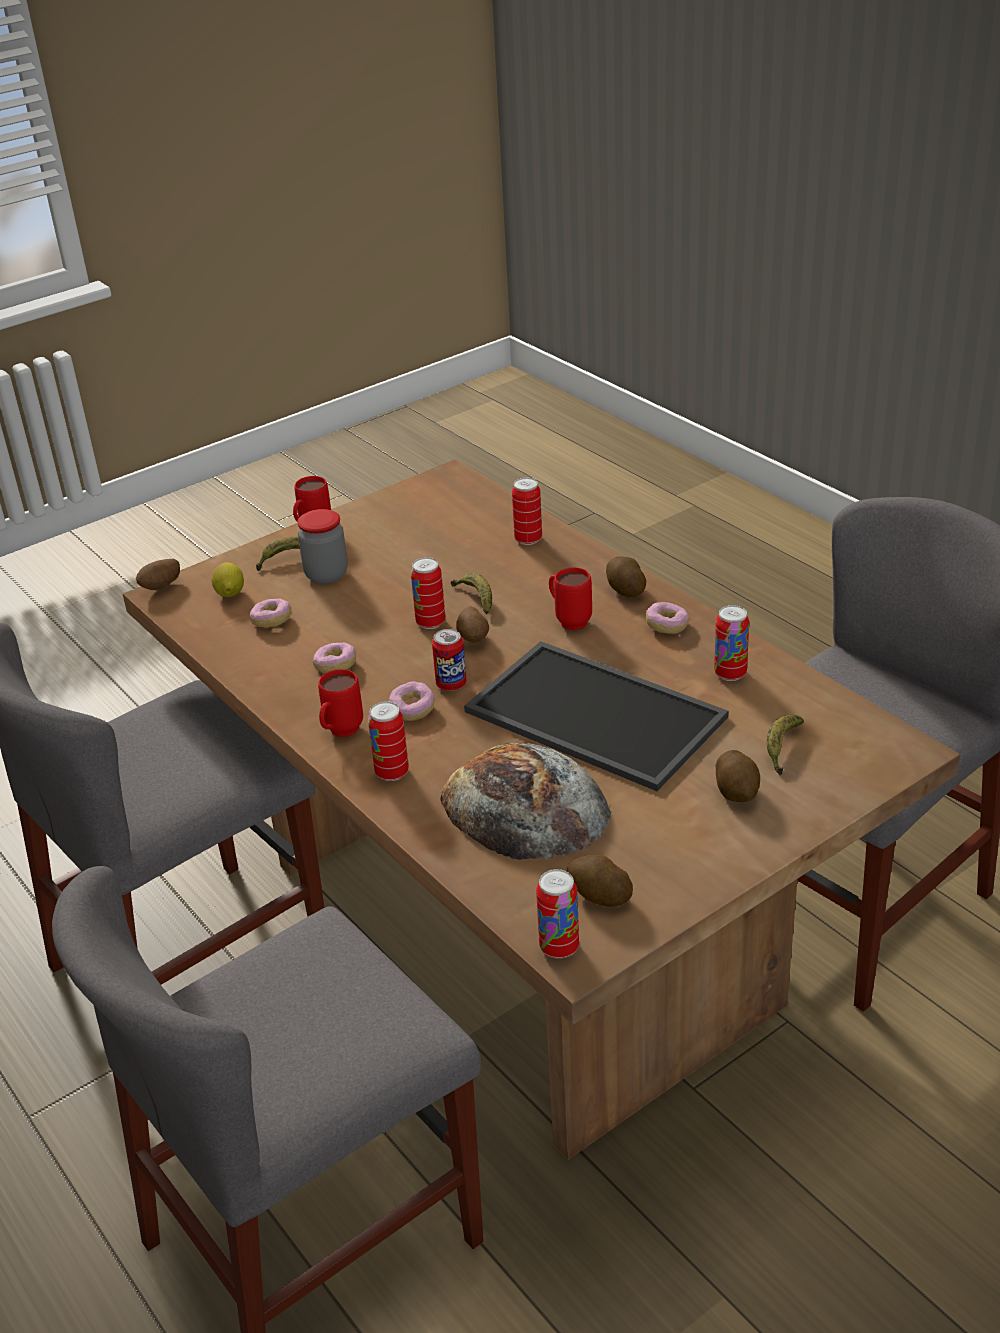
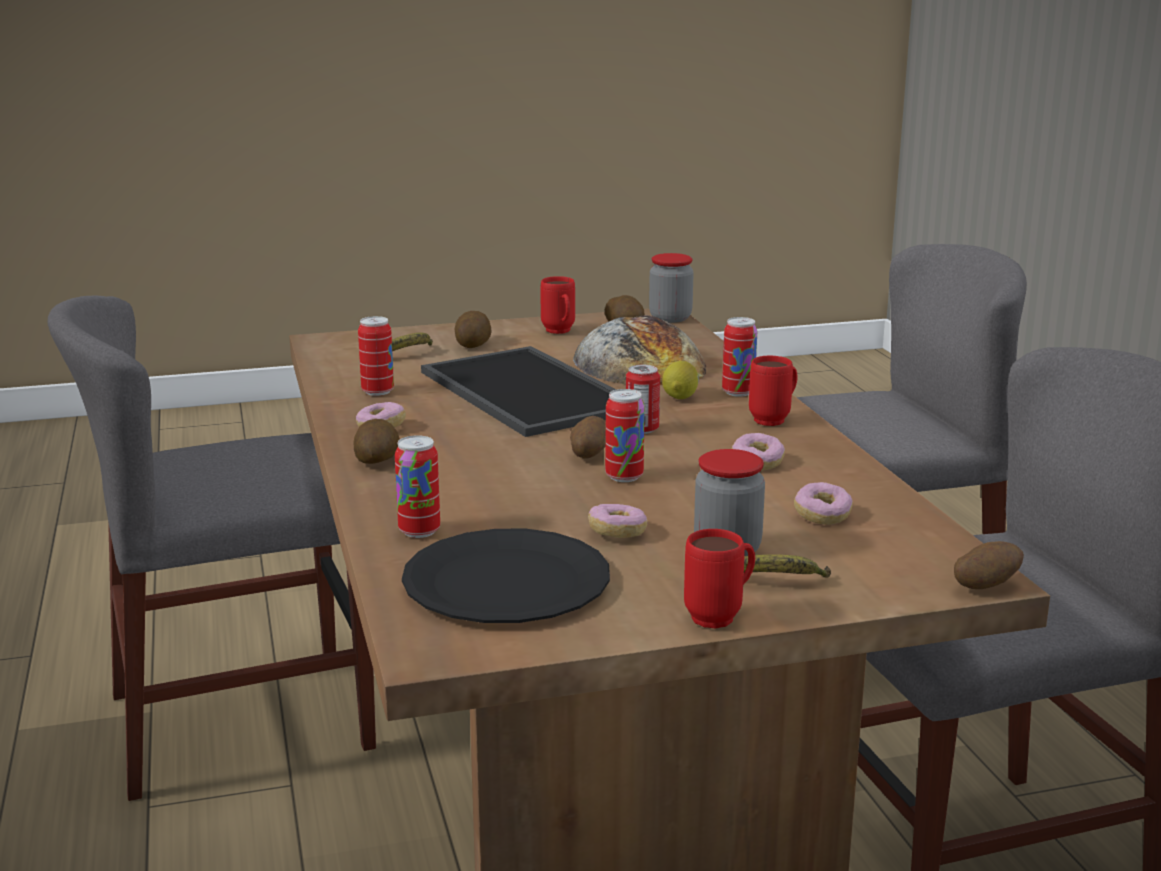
camera: 160 degrees left, 15 degrees down
lemon [211,562,244,597] -> lemon moved to [662,361,699,399]
donut [388,681,435,721] -> donut moved to [588,504,647,538]
banana [451,573,492,614] -> none
can [536,869,579,959] -> jar [649,253,694,323]
red mug [549,567,592,630] -> red mug moved to [540,276,575,334]
none -> black plate [402,529,610,623]

